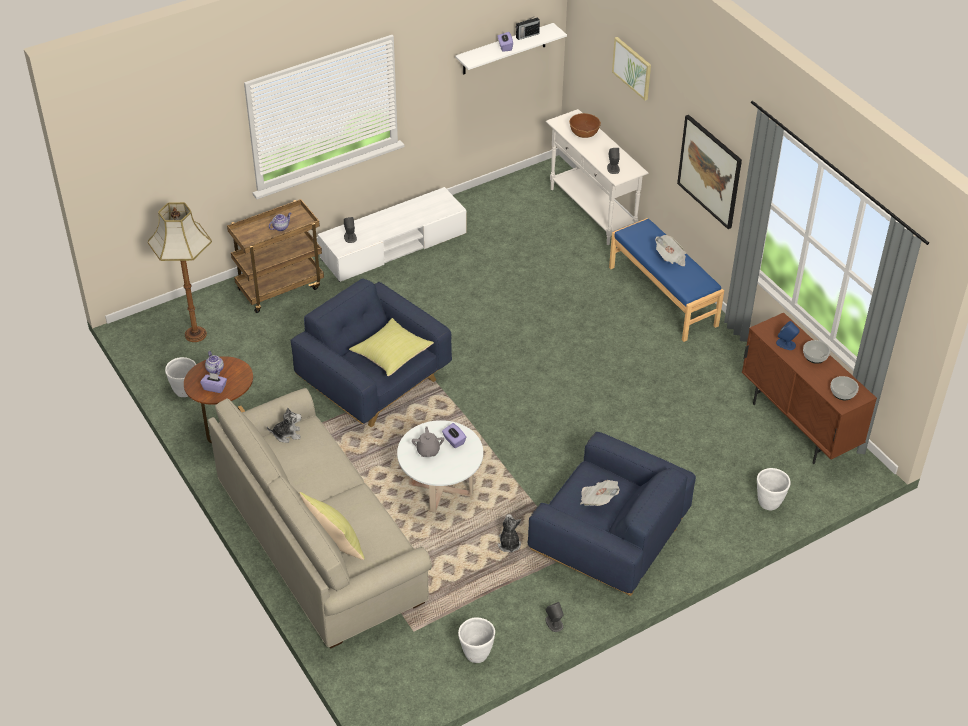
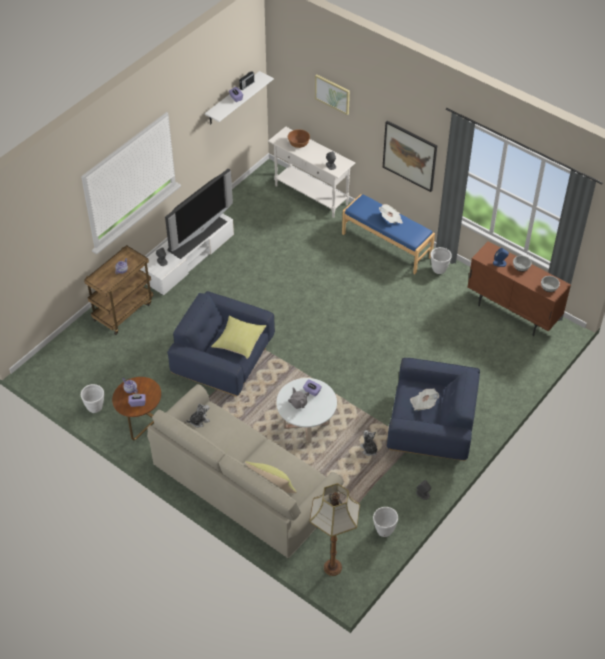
camera: 20 degrees left, 5 degrees up
floor lamp [148,202,212,342] -> floor lamp moved to [309,483,360,576]
white planter [757,468,791,511] -> white planter moved to [430,247,452,274]
none -> television [165,168,233,259]

